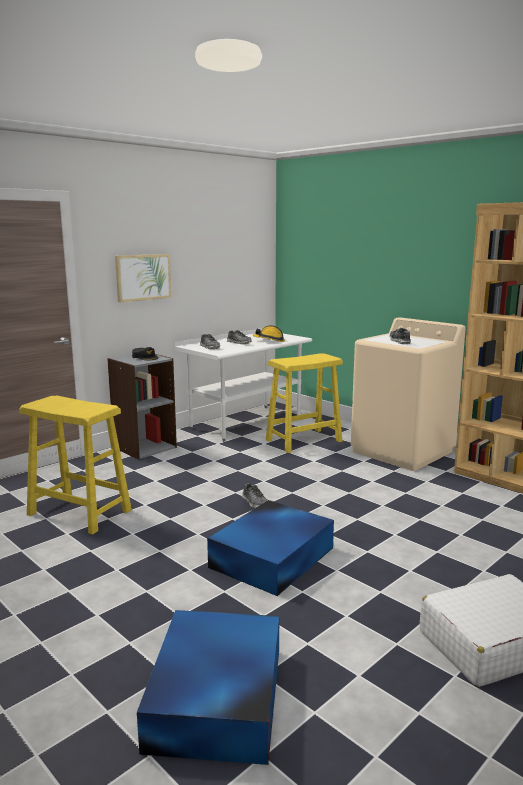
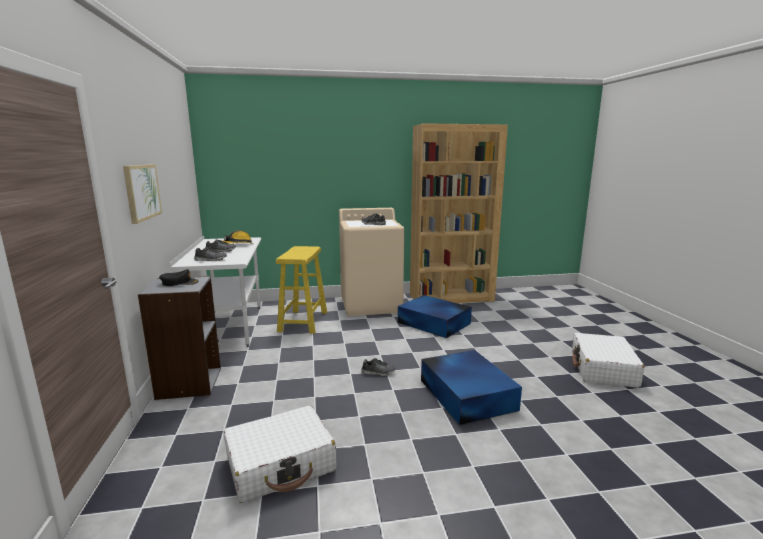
camera: 55 degrees left, 0 degrees up
yellow stool [19,396,132,535] -> white suitcase [223,406,336,503]
blue storage box [137,610,279,765] -> blue storage box moved to [398,295,472,338]

